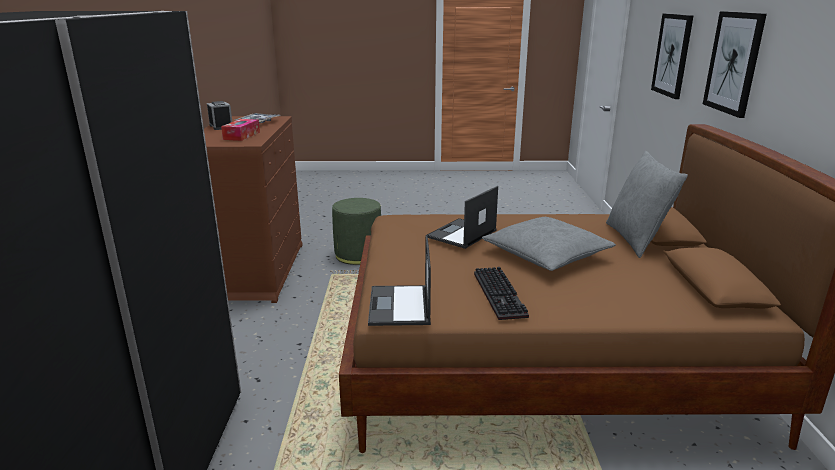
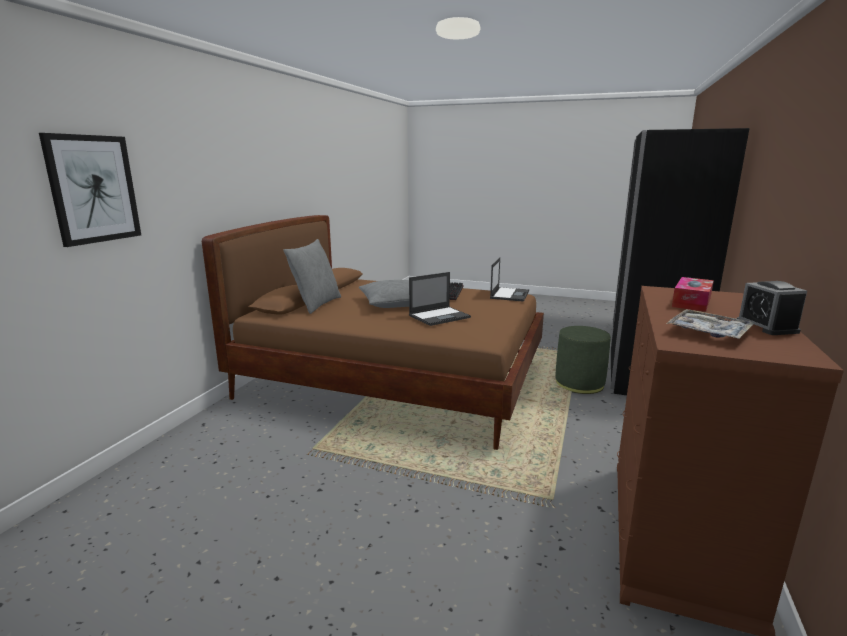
camera: 160 degrees left, 5 degrees down
green ottoman [332,198,381,265] -> green ottoman moved to [555,326,611,394]
picture [703,11,767,118] -> none

